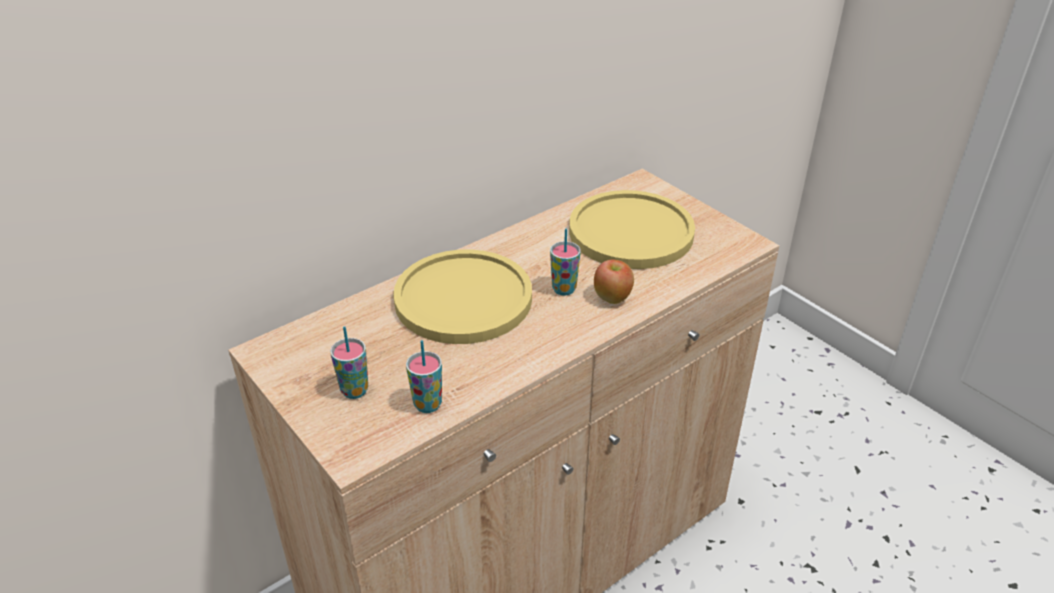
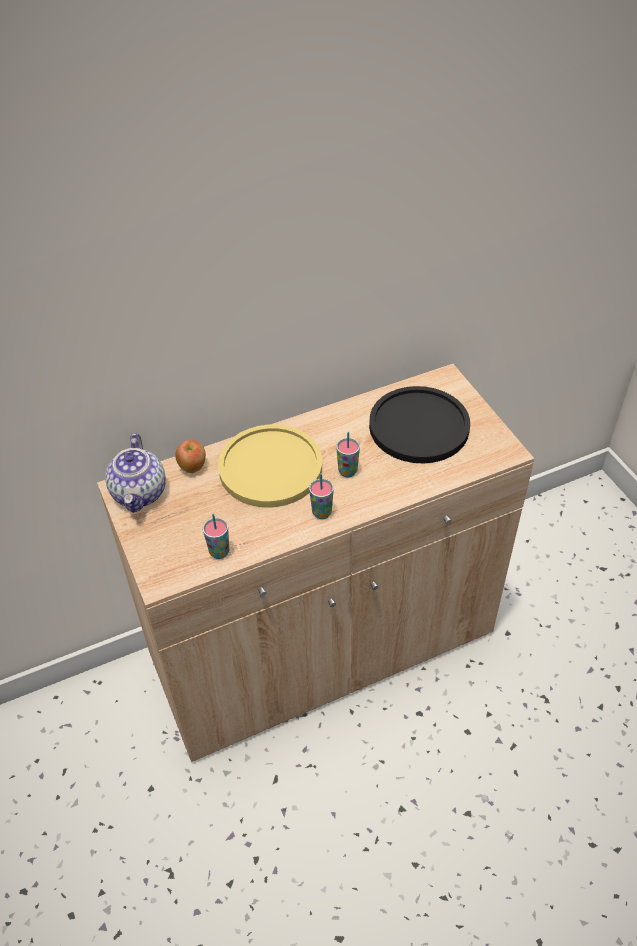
camera: 15 degrees right, 10 degrees up
cup [330,327,368,399] -> cup moved to [309,474,334,519]
yellow plate [569,190,695,269] -> black plate [369,386,470,464]
apple [594,260,634,304] -> apple moved to [175,440,206,473]
none -> teapot [105,433,166,513]

